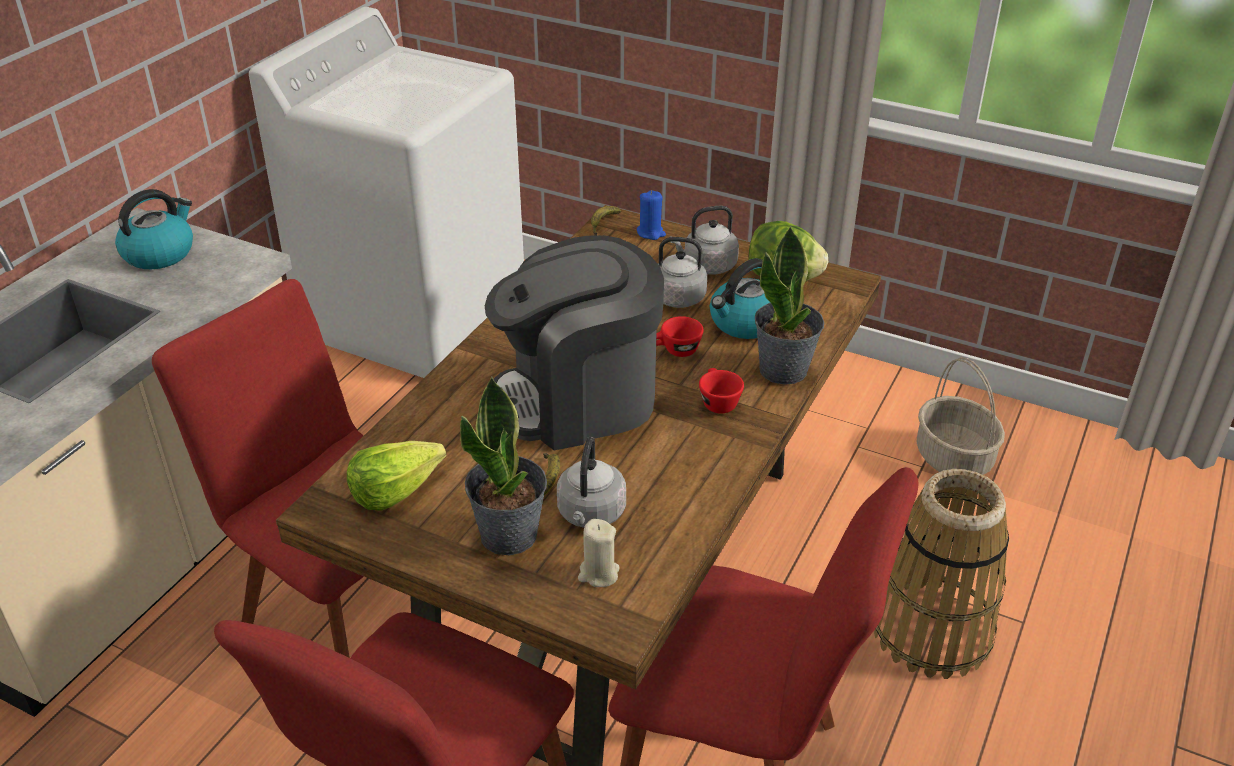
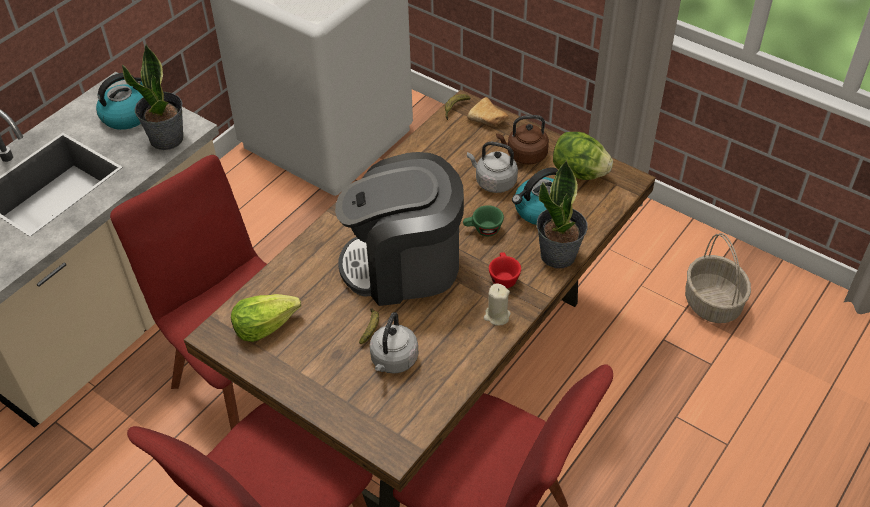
camera: 10 degrees right, 10 degrees up
potted plant [460,377,547,555] -> potted plant moved to [122,44,183,150]
beige candle [578,519,620,587] -> beige candle moved to [484,283,511,326]
blue candle [637,190,666,240] -> bread [467,97,509,127]
red cup [656,316,704,357] -> green cup [463,205,504,236]
grey kettle [670,206,739,275] -> brown kettle [496,115,549,165]
basket [874,469,1009,679] -> none

